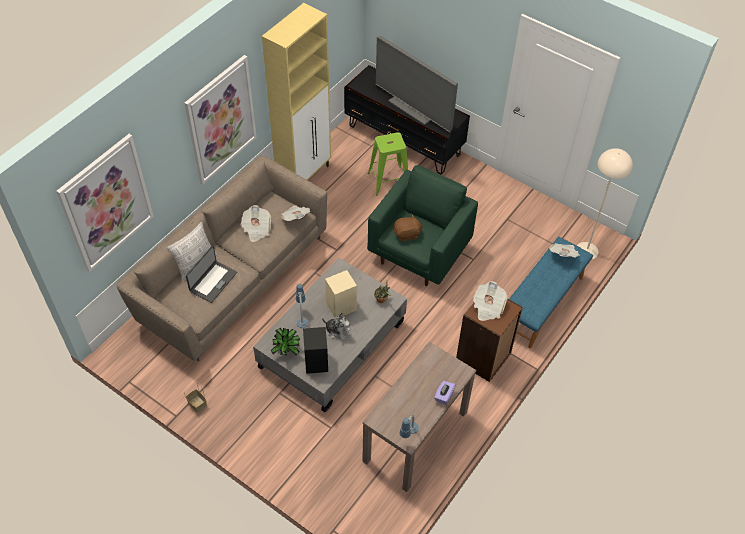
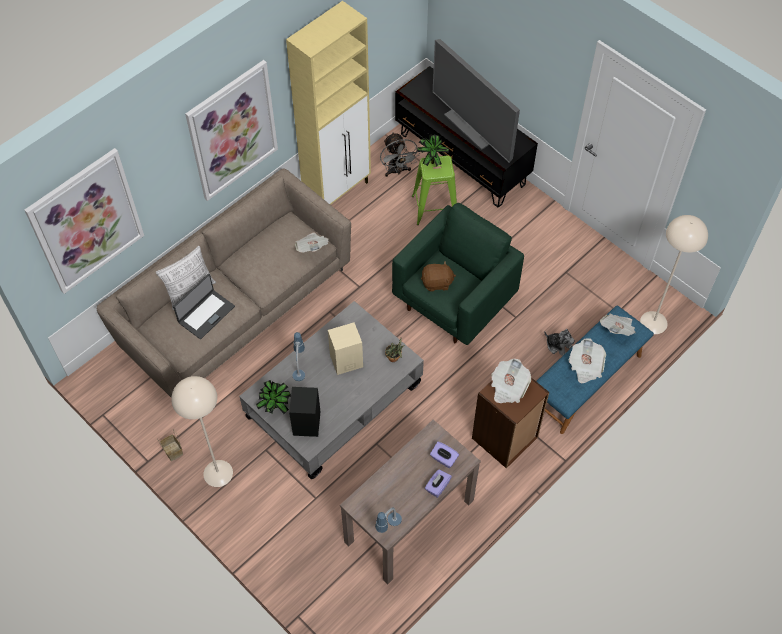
camera: 10 degrees right, 5 degrees up
newspaper [241,205,271,242] -> newspaper moved to [569,338,606,384]
plush toy [322,313,350,340] -> plush toy moved to [544,329,575,356]
none -> beige floor lamp [171,376,233,487]
none -> grey fan [380,132,420,177]
none -> potted plant [417,135,450,166]
none -> purple tissue box [430,441,459,468]

